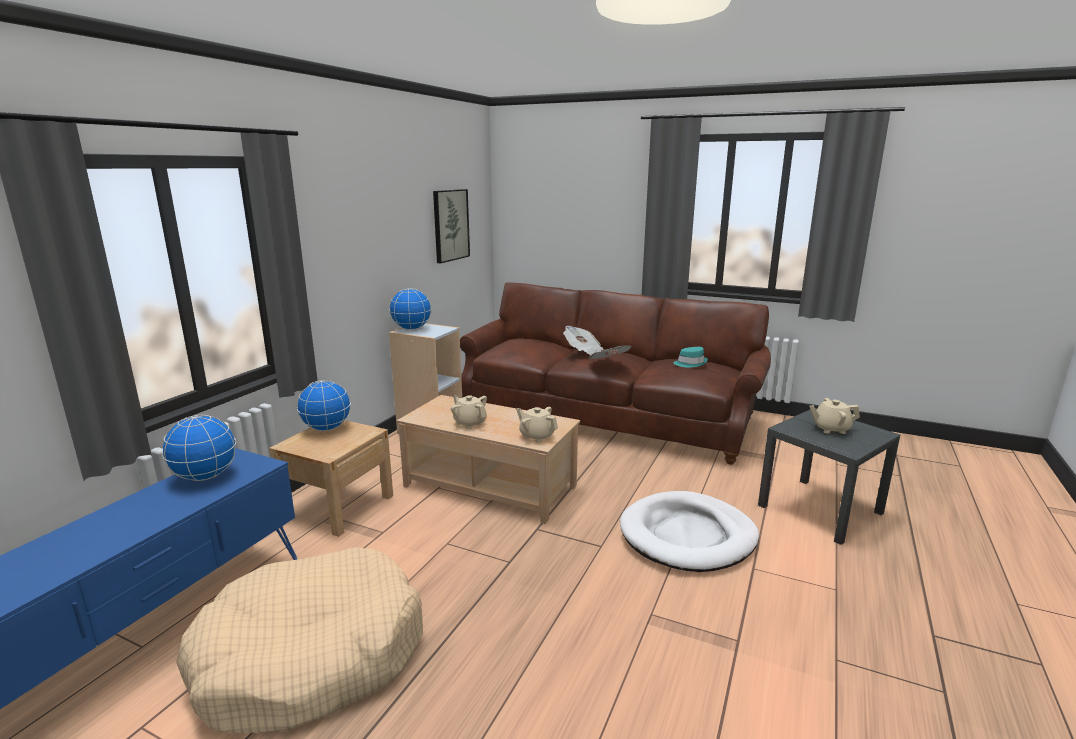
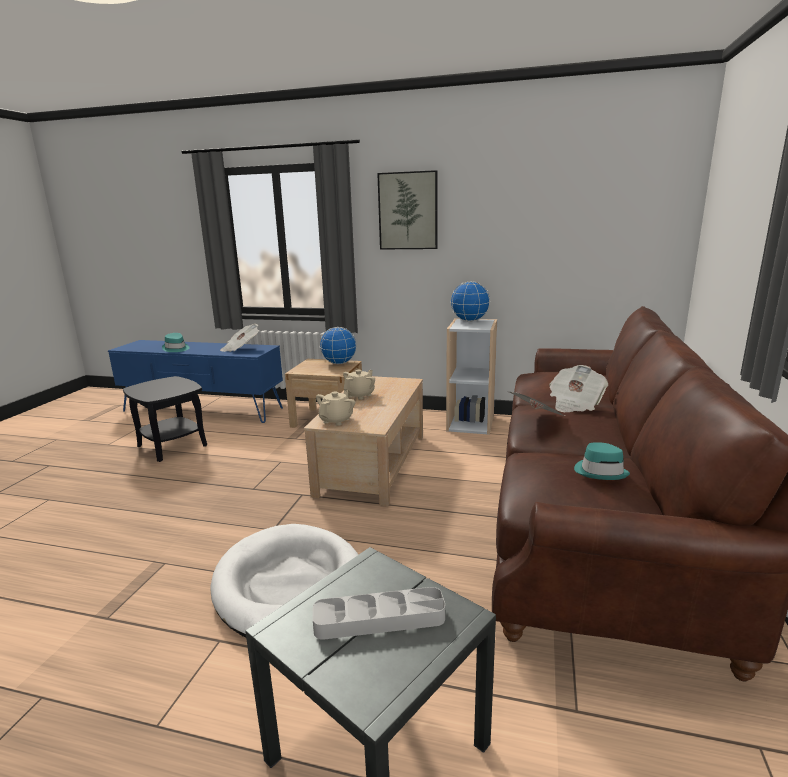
camera: 80 degrees right, 0 degrees up
globe [162,415,236,481] -> newspaper [220,324,259,352]
beige dog bed [176,547,423,733] -> black side table [123,376,207,462]
picture [433,189,470,263] -> picture moved to [377,170,438,250]
beige teapot [809,398,860,434] -> grey tray [313,587,445,640]
none -> turquoise hat [162,333,190,352]

